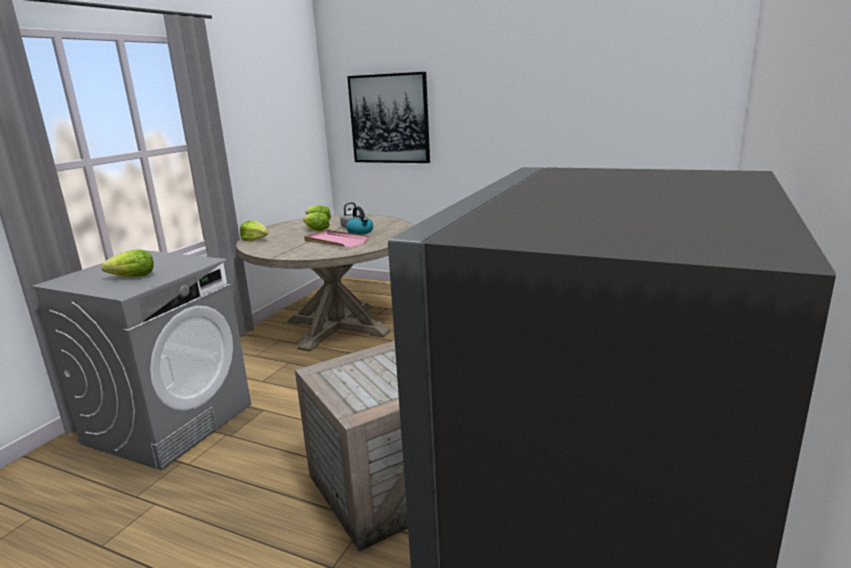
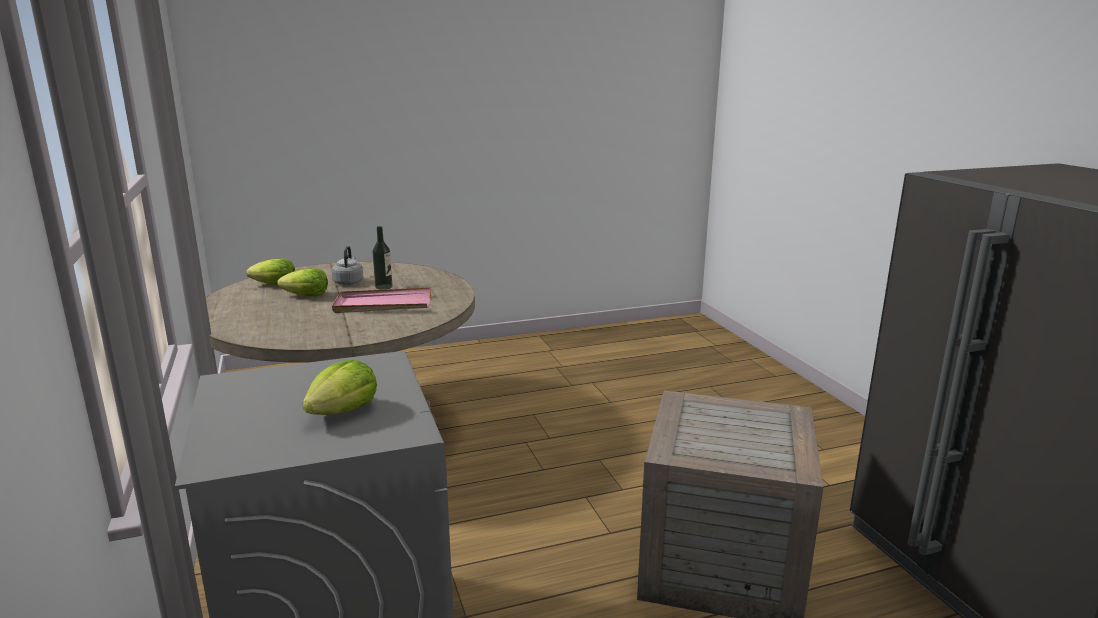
camera: 45 degrees left, 0 degrees up
lettuce [240,221,269,241] -> none
kettle [346,206,373,235] -> bottle [373,226,392,290]
picture [347,72,430,163] -> none

